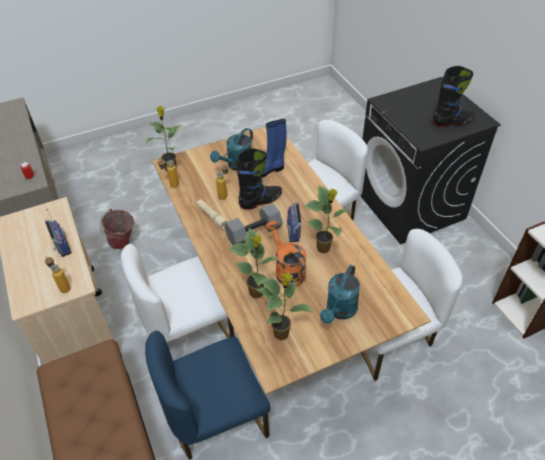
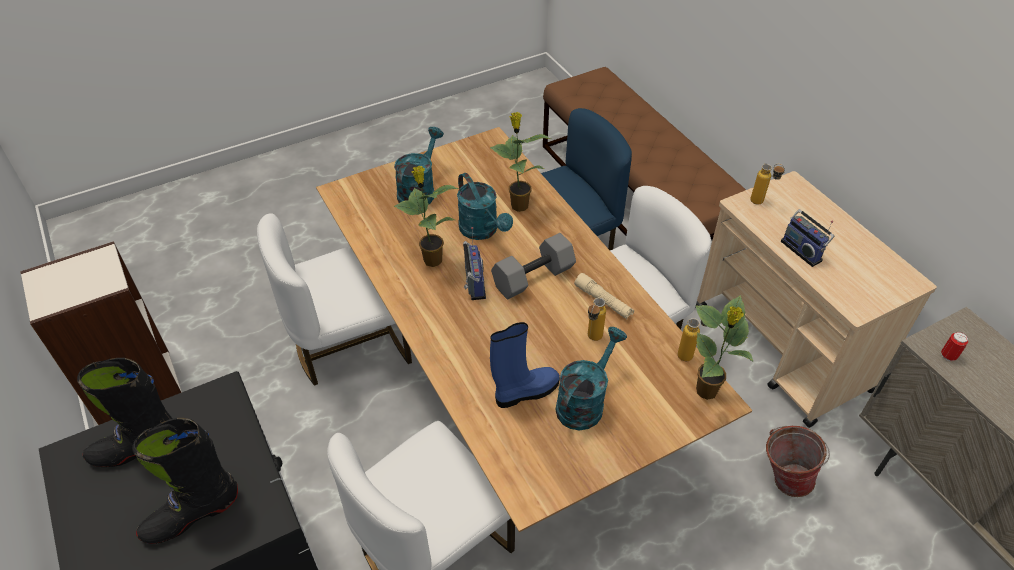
camera: 175 degrees right, 0 degrees up
black boot [237,148,282,210] -> black boot moved to [132,418,238,544]
potted plant [255,272,314,340] -> none
orange watering can [266,221,306,287] -> turquoise watering can [457,173,513,240]

